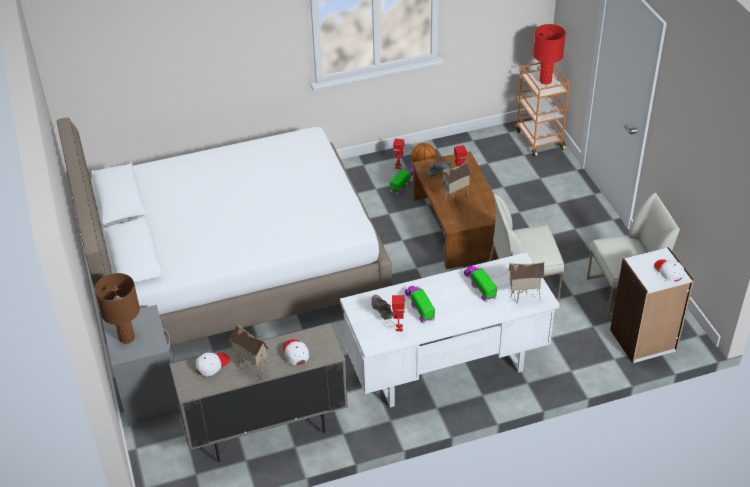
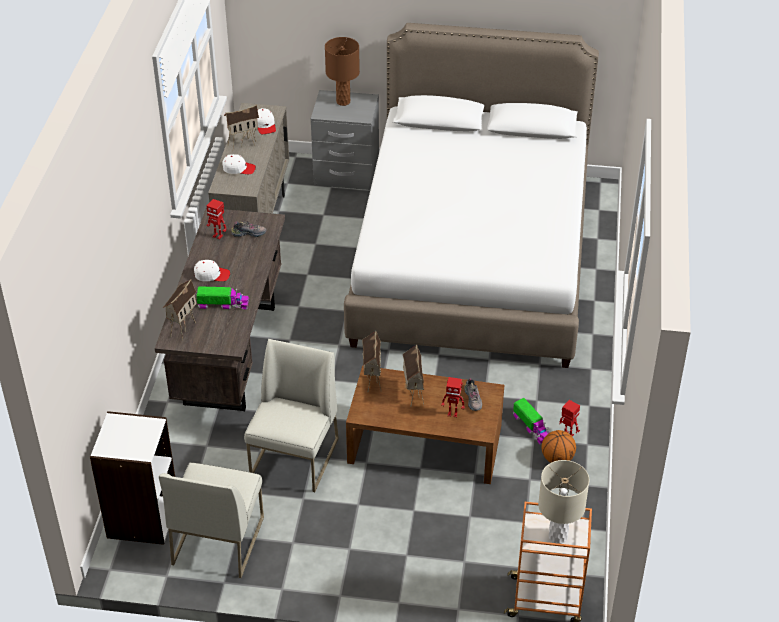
camera: 115 degrees right, 0 degrees up
white desk [340,252,560,407] -> brown desk [155,208,285,411]
toy truck [405,286,435,323] -> none
red table lamp [533,24,566,84] -> beige table lamp [538,460,590,544]
white cap [654,259,684,282] -> white cap moved to [194,260,230,281]
none -> toy house [362,331,381,391]

